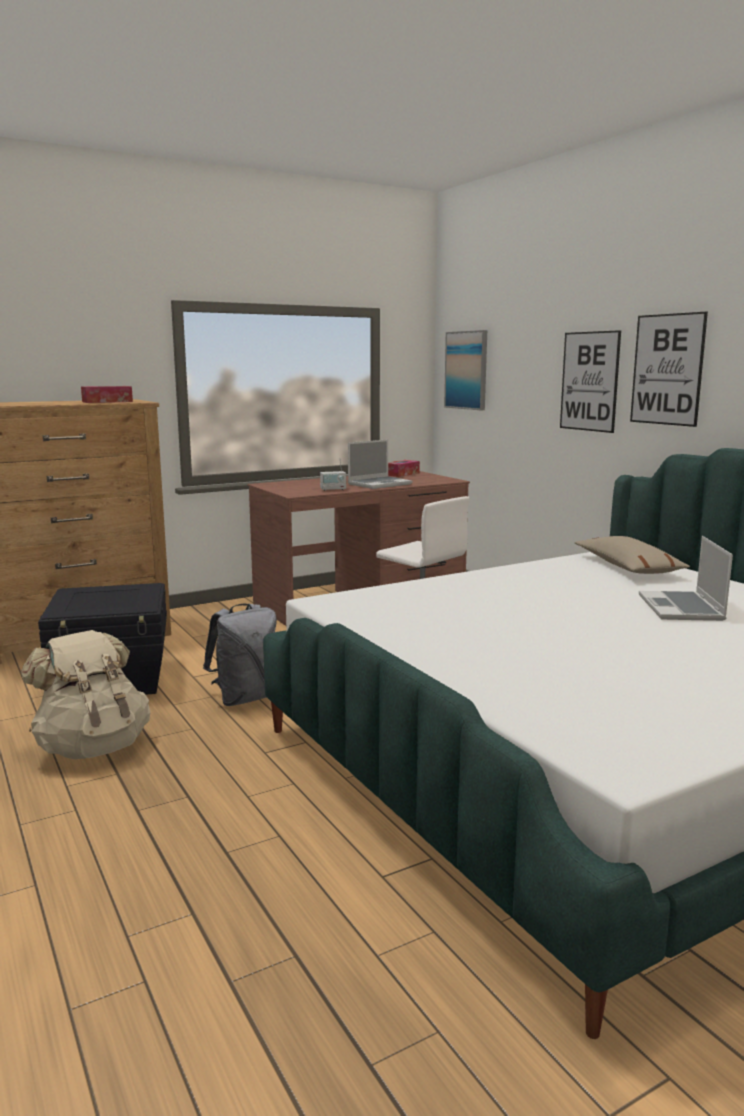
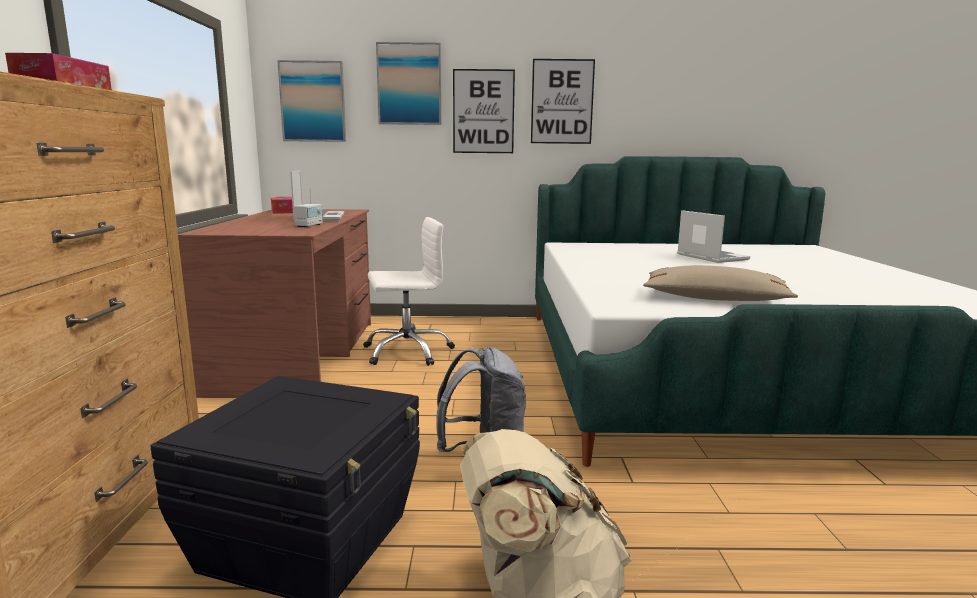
camera: 60 degrees left, 0 degrees up
beige pillow [574,536,690,574] -> beige pillow moved to [643,265,798,301]
laptop [639,536,733,621] -> laptop turned 150 degrees counterclockwise [677,210,751,263]
none -> picture [376,42,441,125]

